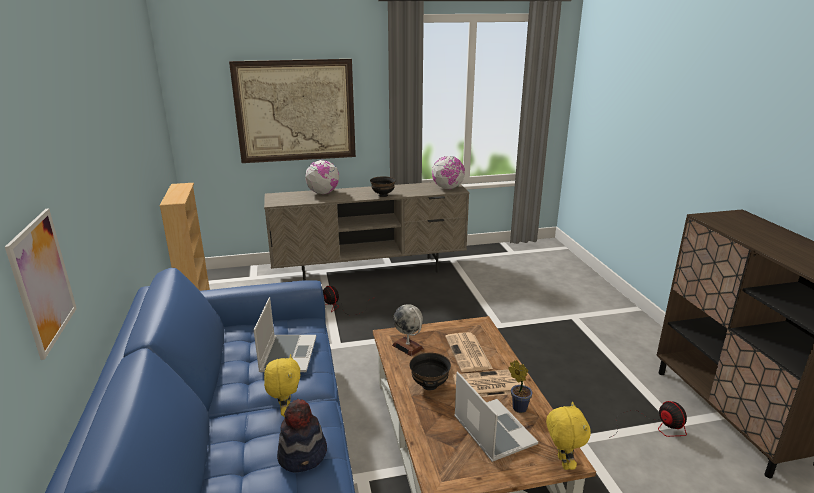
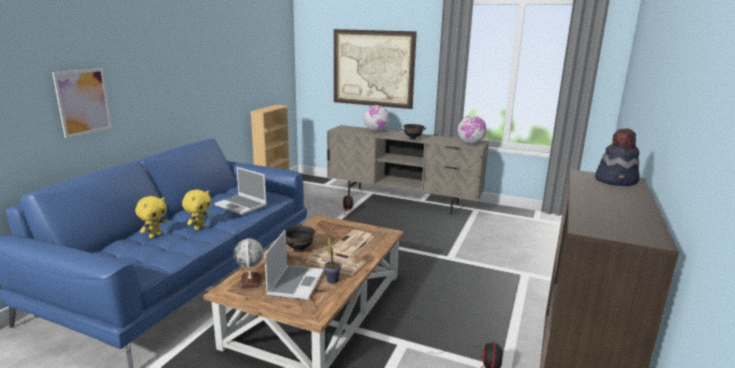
camera: 35 degrees right, 5 degrees down
laptop [254,297,316,372] -> laptop turned 90 degrees clockwise [214,167,267,215]
hat [277,399,327,472] -> hat moved to [595,128,640,186]
globe [392,304,424,356] -> globe moved to [234,239,263,289]
yellow plush toy [546,402,591,470] -> yellow plush toy moved to [135,196,167,238]

